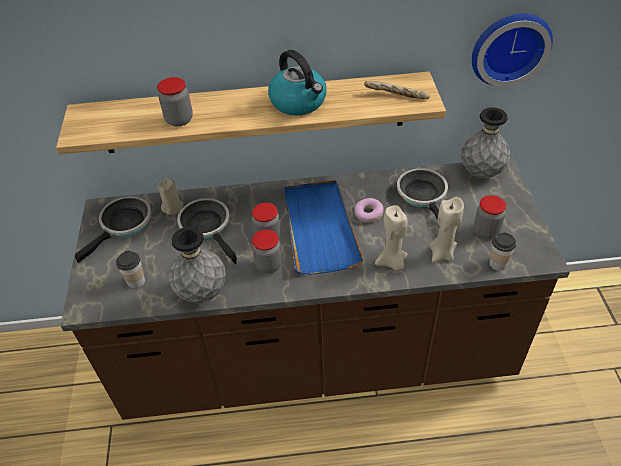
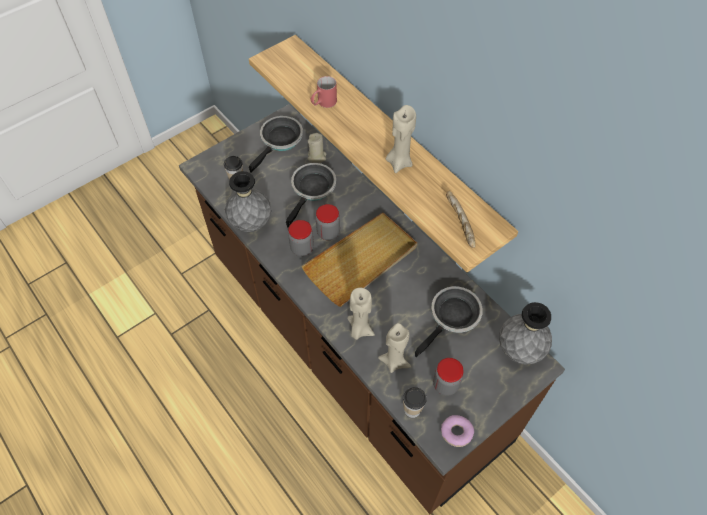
camera: 55 degrees right, 10 degrees up
frying pan [75,196,151,263] -> frying pan turned 60 degrees counterclockwise [249,116,303,173]
jar [157,77,193,127] -> red mug [310,76,337,108]
kettle [268,50,327,115] -> beige candle [386,105,416,173]
blue tray [284,180,364,274] -> beige tray [301,213,417,307]
donut [354,198,384,222] -> donut moved to [441,415,474,447]
wall clock [472,13,553,87] -> none

